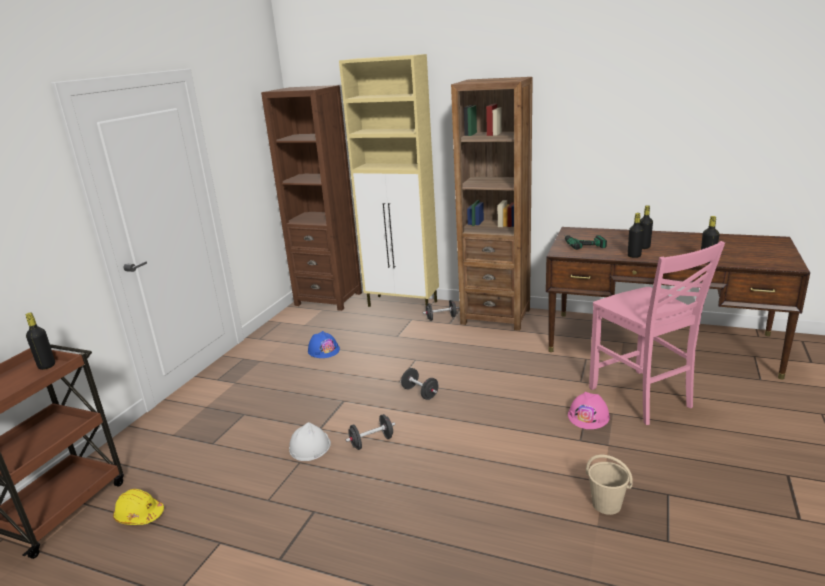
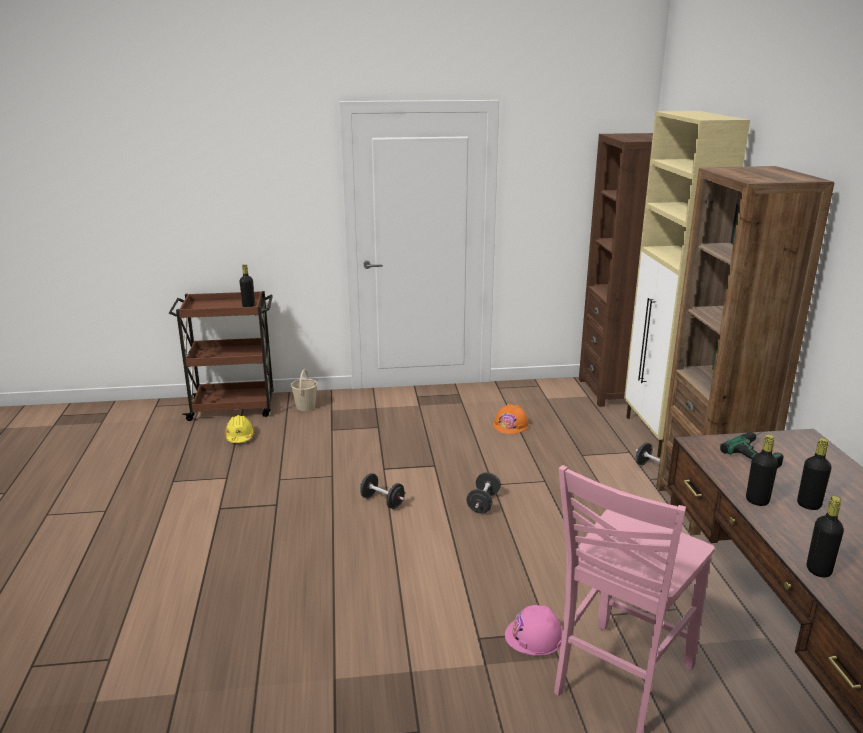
camera: 60 degrees right, 0 degrees up
white hard hat [289,422,331,461] -> none
blue hard hat [308,331,340,358] -> orange hard hat [493,404,528,434]
beige bucket [586,455,633,515] -> beige bucket moved to [291,369,318,411]

